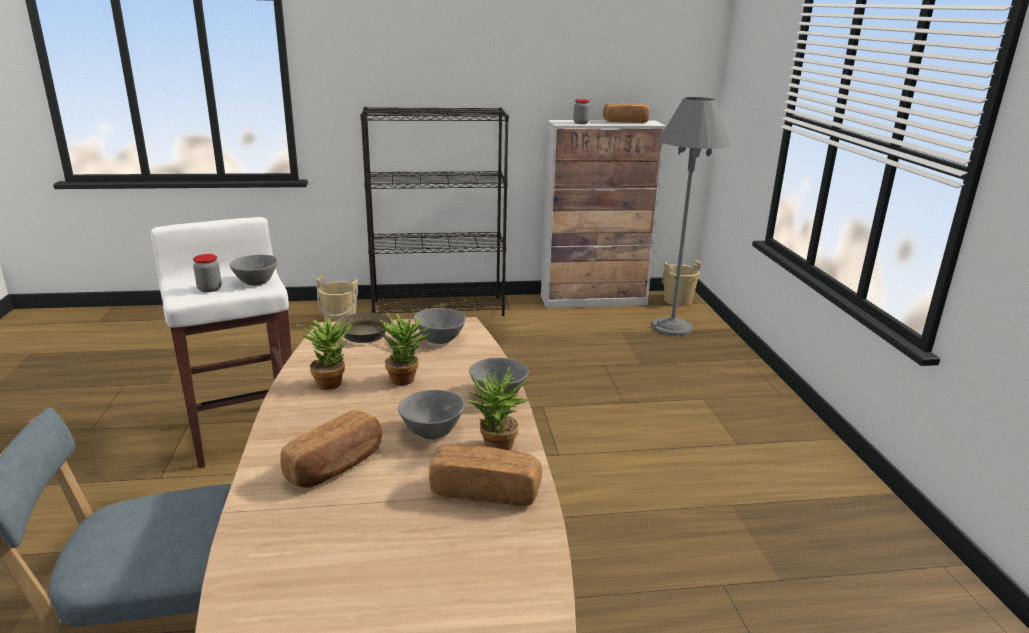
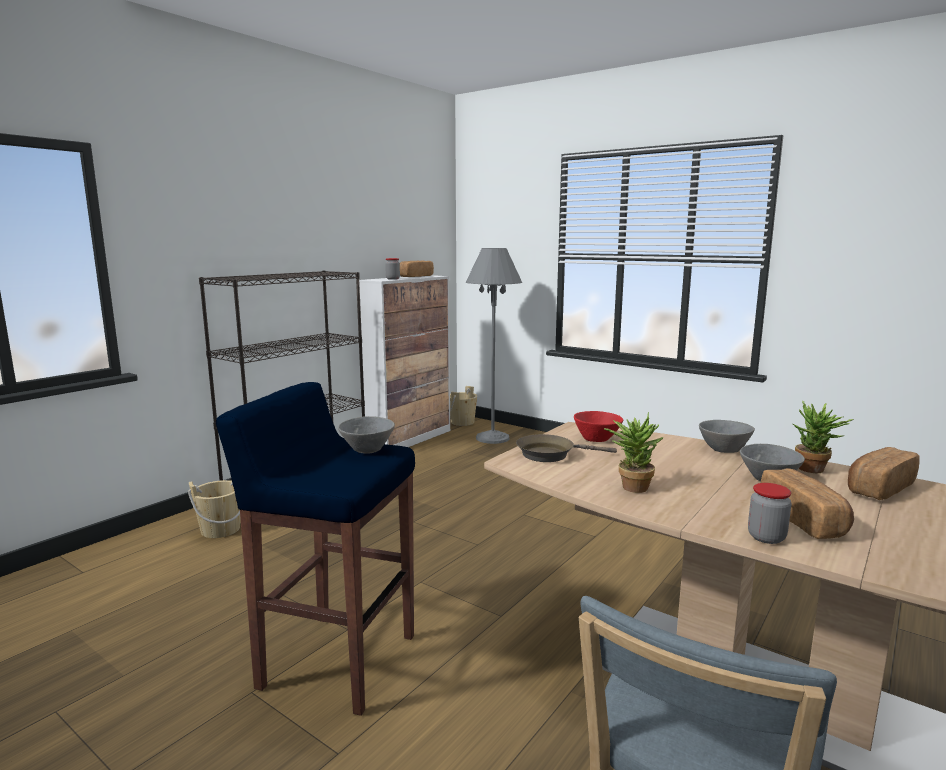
camera: 45 degrees left, 10 degrees down
white stool [151,217,292,468] -> blue stool [216,382,415,716]
jar [193,254,222,292] -> jar moved to [748,483,792,544]
potted plant [379,312,435,386] -> none
grey bowl [414,308,466,344] -> red bowl [574,411,623,442]

